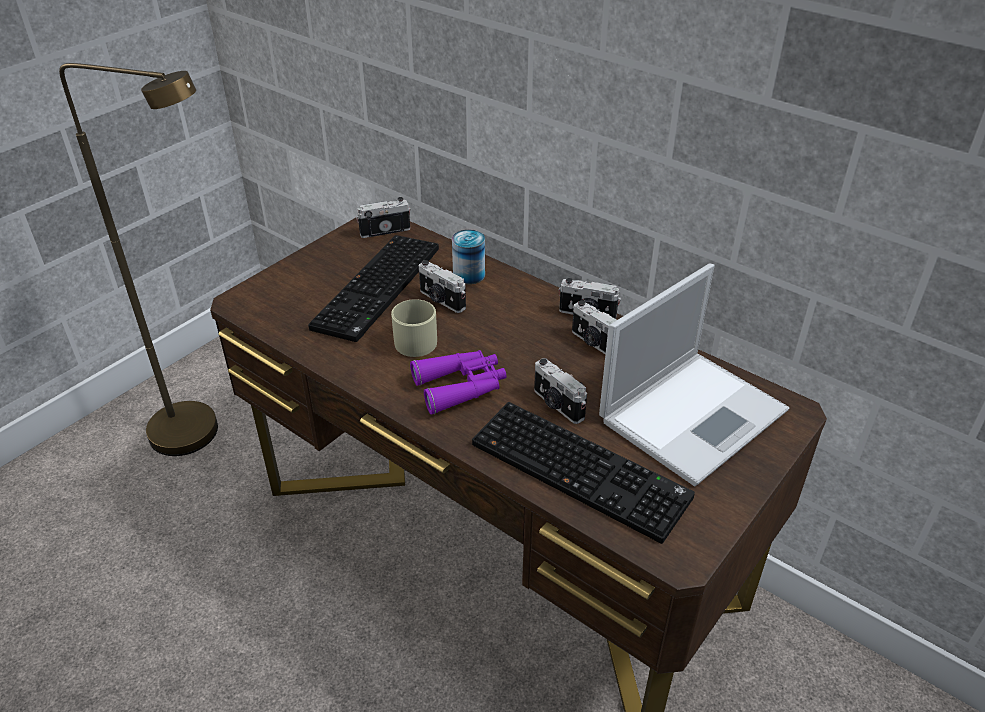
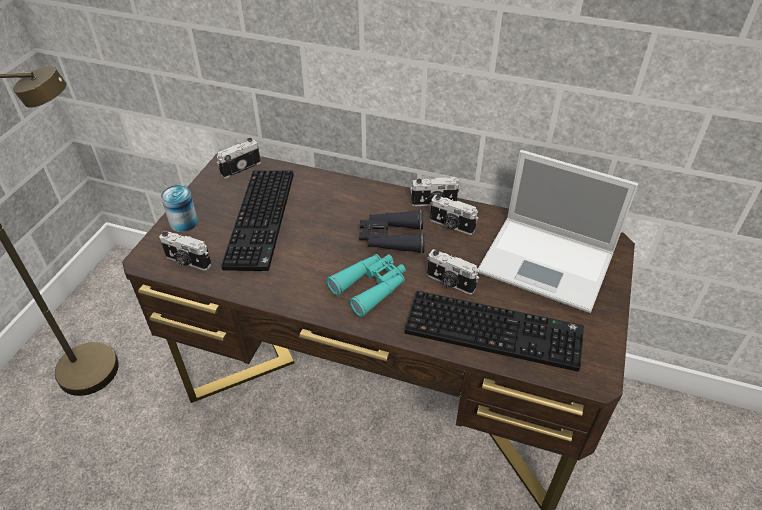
camera: 20 degrees left, 5 degrees up
beige mug [391,299,437,357] -> none
purple binoculars [410,350,507,414] -> turquoise binoculars [326,254,406,317]
camera [419,260,466,313] -> camera moved to [159,231,212,271]
can [452,230,485,284] -> can moved to [161,185,198,232]
laptop [599,264,789,486] -> laptop turned 90 degrees clockwise [478,150,638,313]
none -> black binoculars [359,210,425,253]

